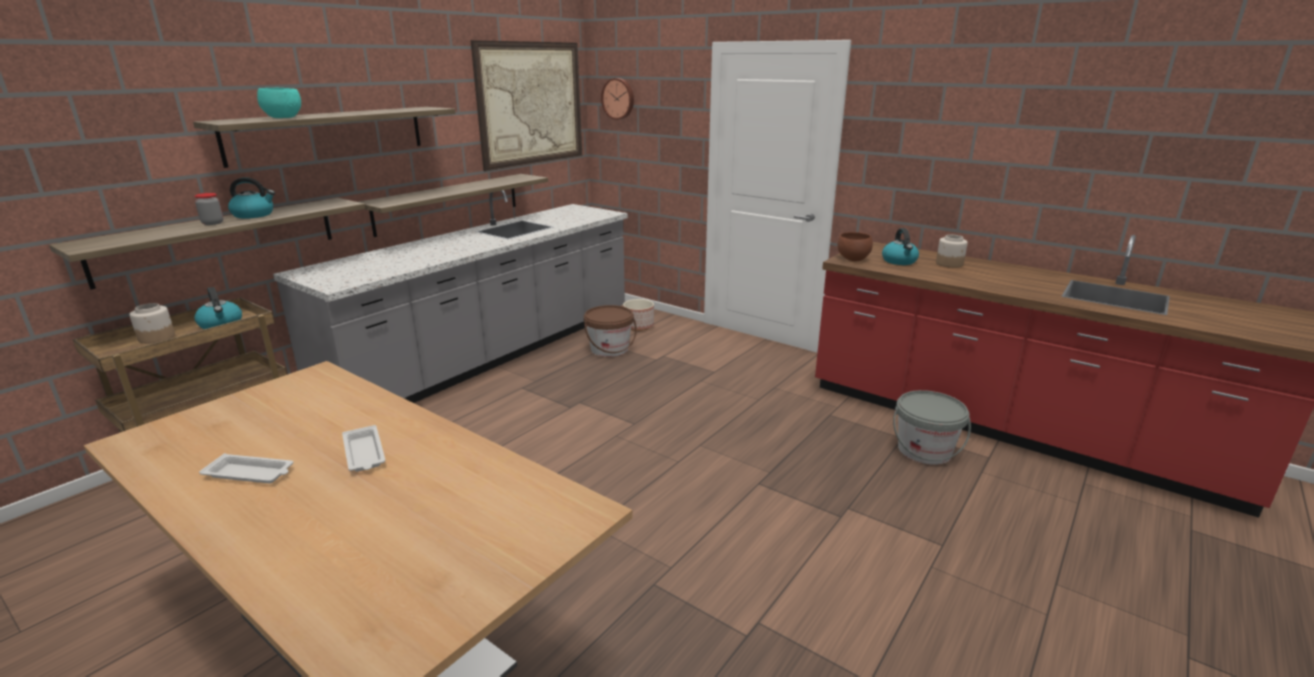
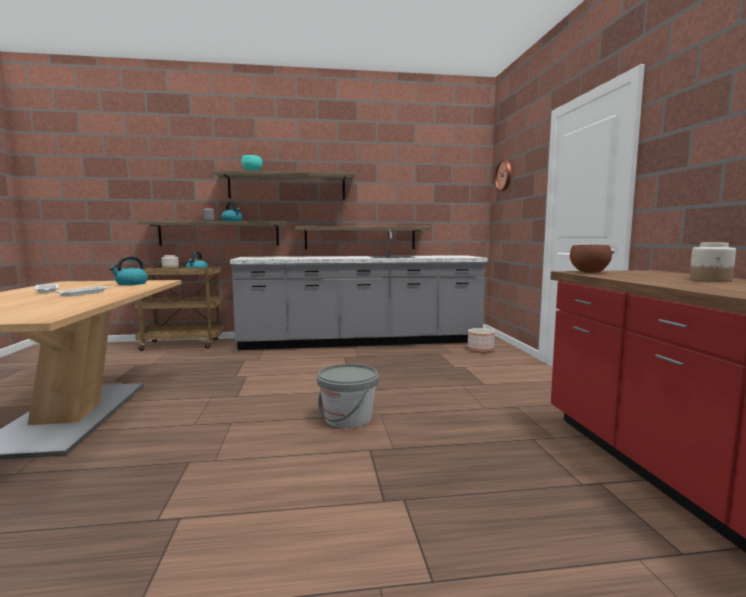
camera: 45 degrees right, 15 degrees down
picture [470,40,582,171] -> none
brown bucket [584,305,637,357] -> none
kettle [882,228,919,265] -> kettle moved to [110,256,148,285]
grey bucket [893,390,971,465] -> grey bucket moved to [317,364,379,428]

